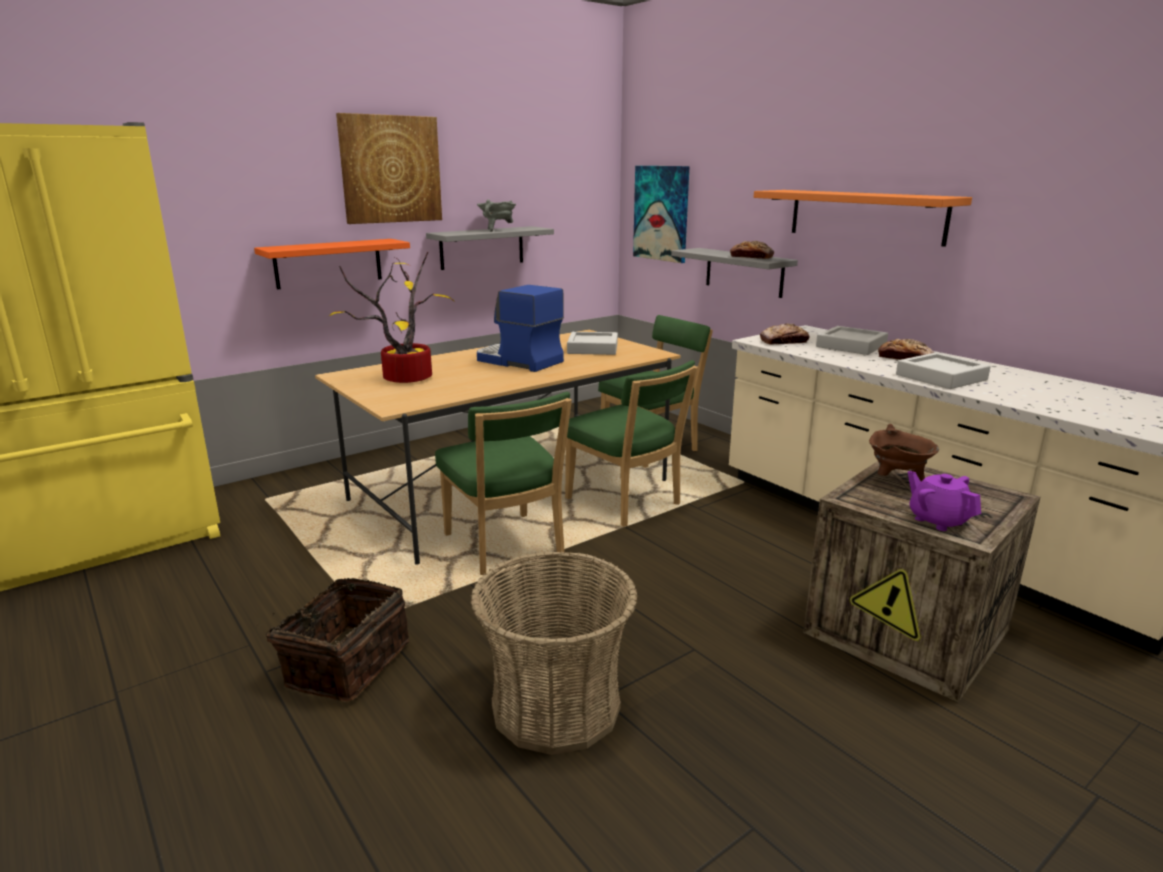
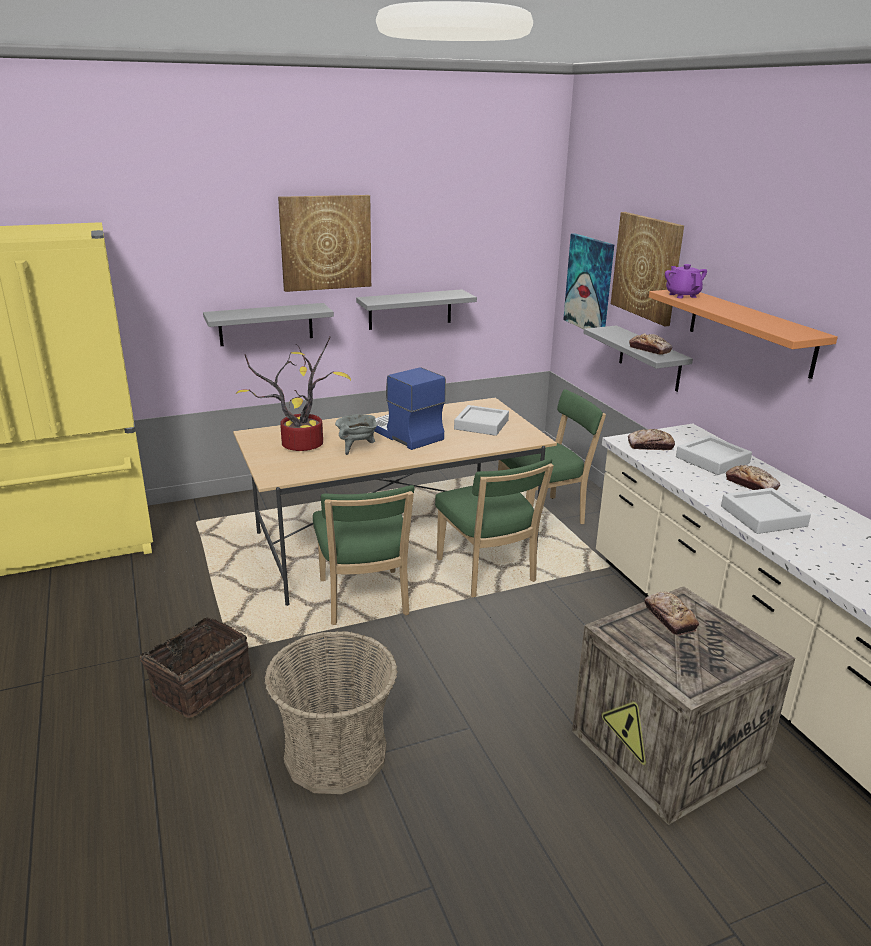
camera: 15 degrees right, 5 degrees up
orange shelf [254,239,410,289] -> grey shelf [203,303,334,346]
grey cooking pot [477,199,516,232] -> grey cooking pot moved to [335,414,377,455]
brown cooking pot [869,424,939,481] -> bread [644,592,699,635]
purple teapot [908,471,981,531] -> purple teapot moved to [665,264,707,299]
none -> picture [611,212,684,326]

